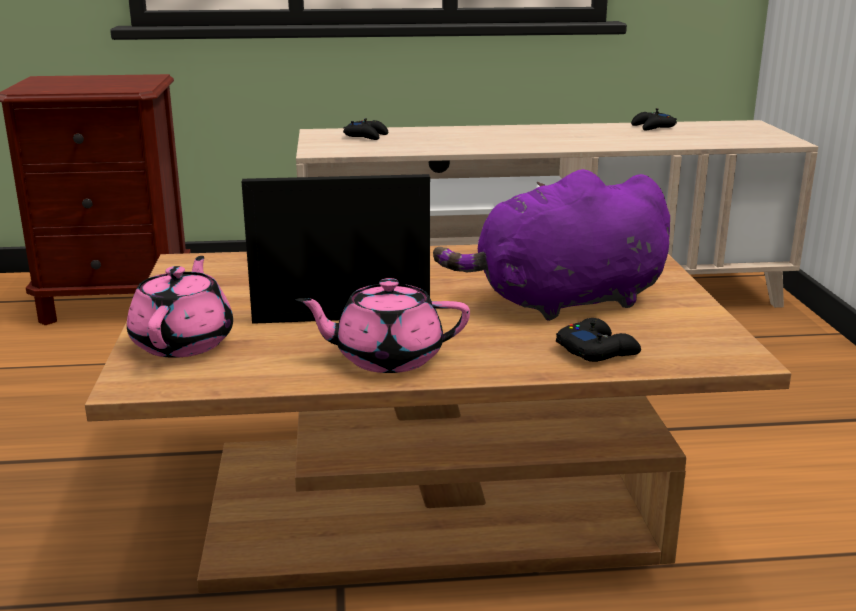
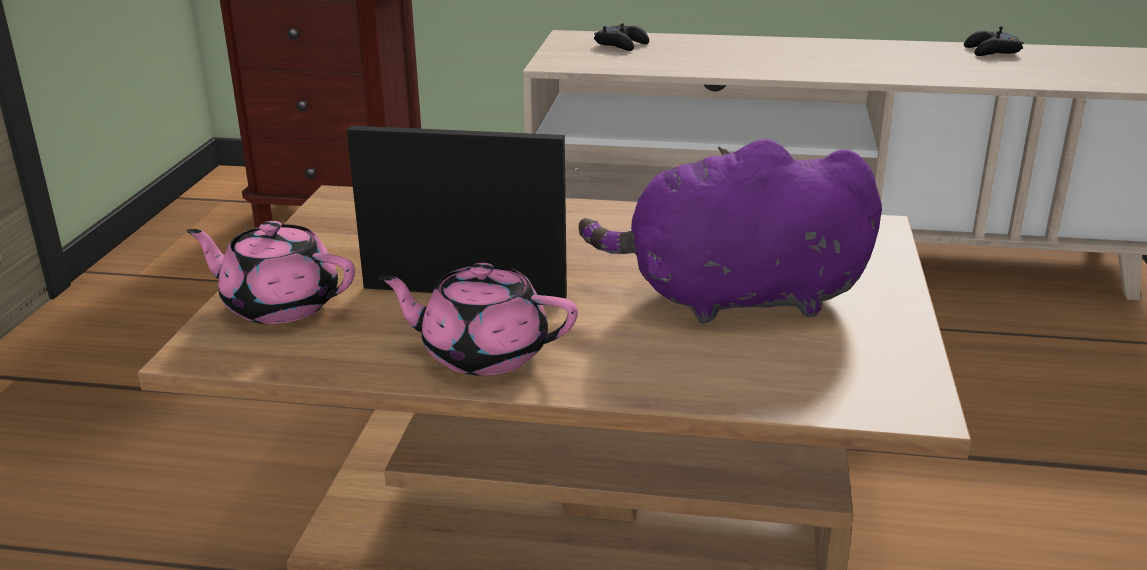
camera: 15 degrees right, 5 degrees up
pink teapot [127,256,233,358] -> pink teapot turned 90 degrees counterclockwise [186,221,355,324]
black game controller [556,318,641,362] -> none

